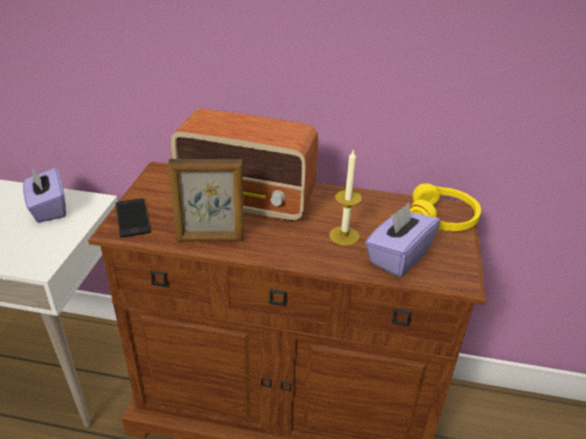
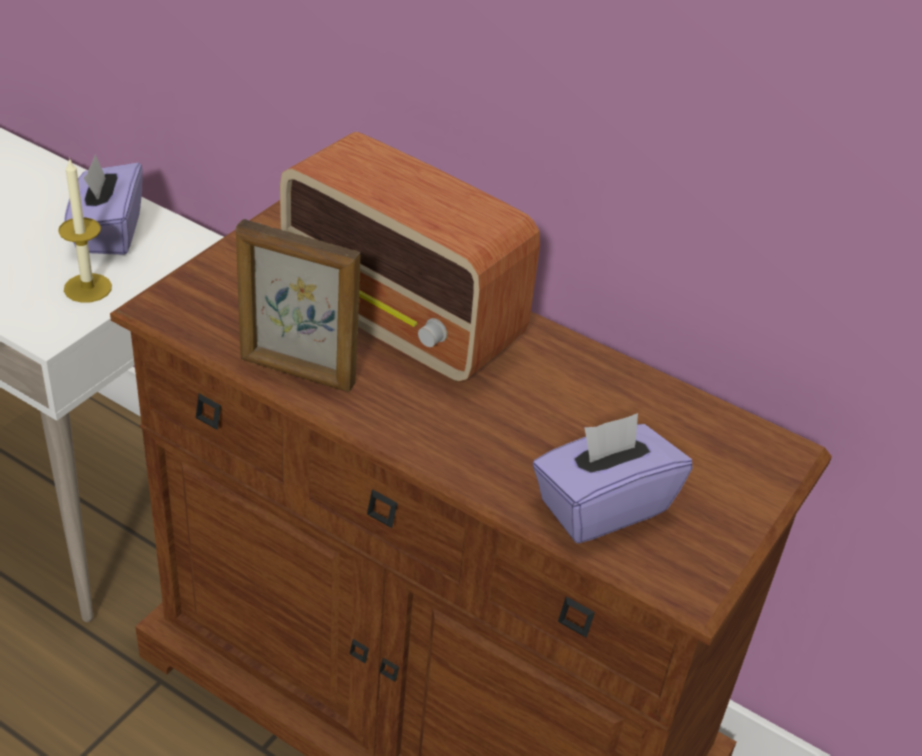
camera: 20 degrees right, 5 degrees up
phone [116,198,151,238] -> none
candle [329,149,362,246] -> candle moved to [58,157,112,303]
yellow headphones [410,183,481,231] -> none

